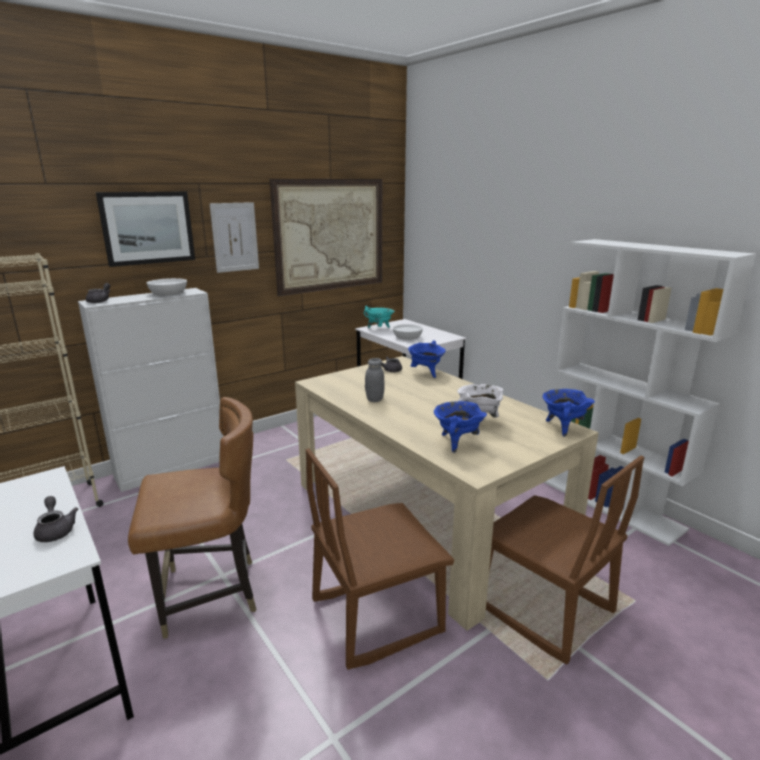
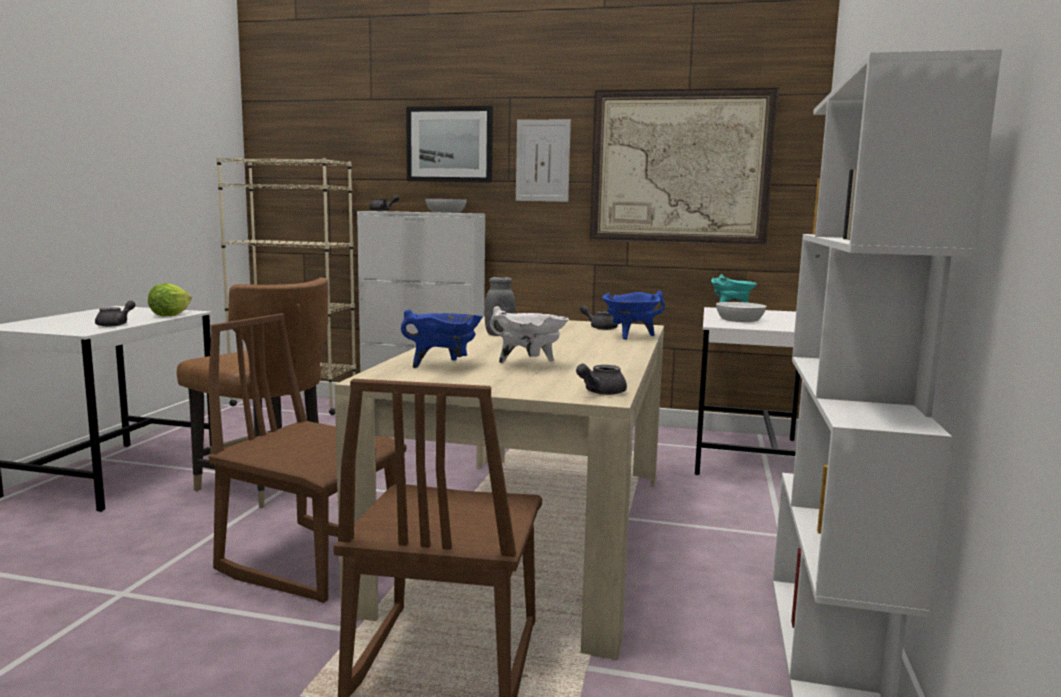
camera: 50 degrees right, 10 degrees down
blue cooking pot [543,389,595,437] -> grey teapot [576,363,627,395]
none -> lettuce [148,283,192,316]

